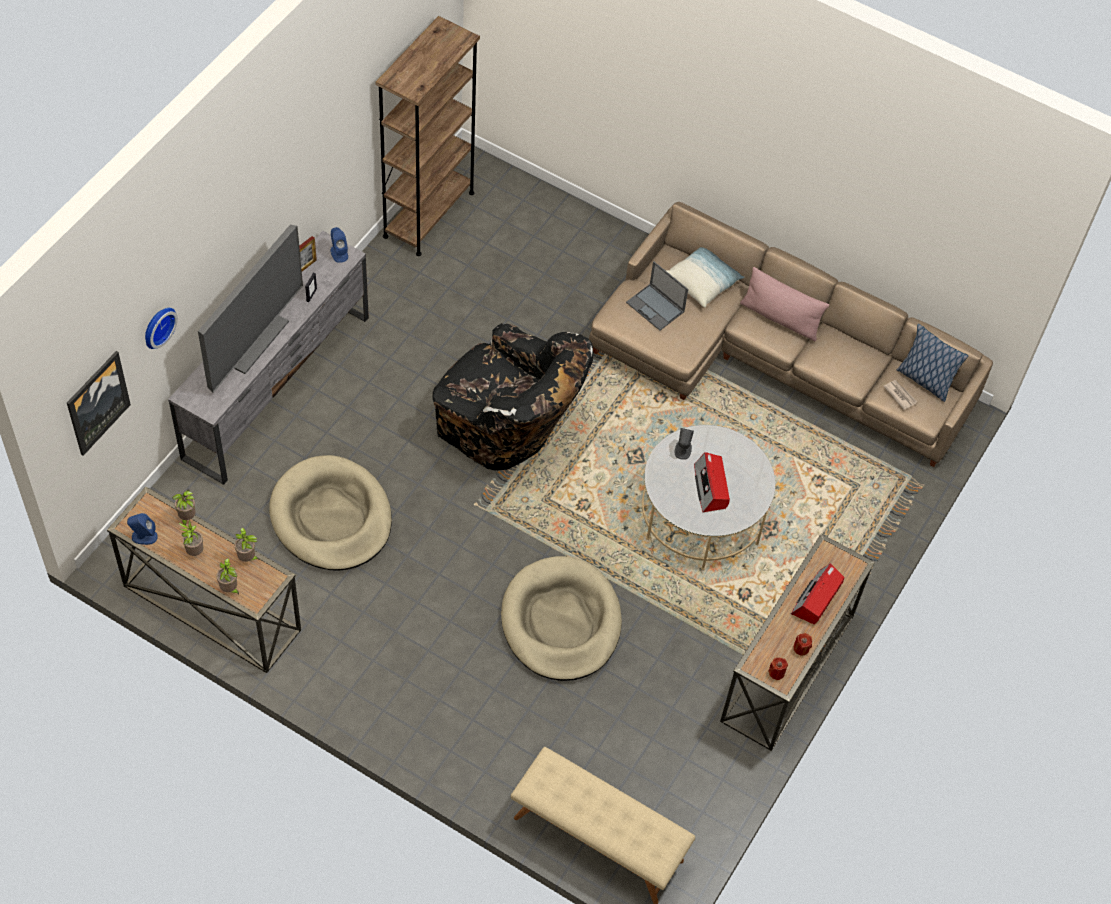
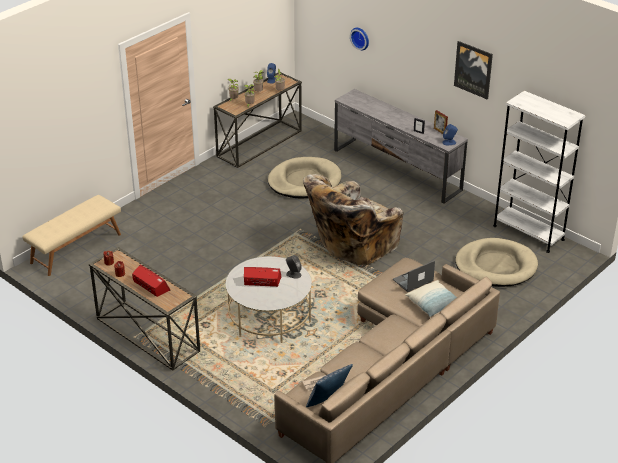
camera: 105 degrees right, 20 degrees down
picture [67,351,131,456] -> picture moved to [454,41,493,99]
television [198,225,303,393] -> none
brown bookcase [375,16,480,256] -> white bookcase [493,91,585,253]
black armchair [432,323,594,471] -> beige armchair [303,174,404,266]
beige dog bed [501,556,622,681] -> beige dog bed moved to [455,238,538,287]
pink pillow [740,267,829,342] -> none

